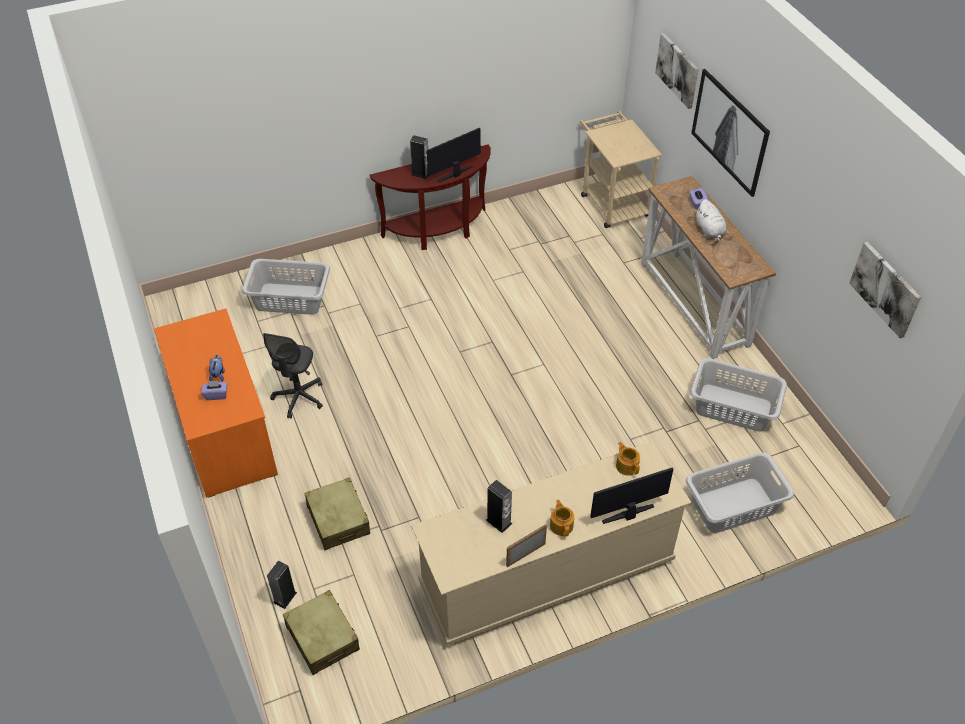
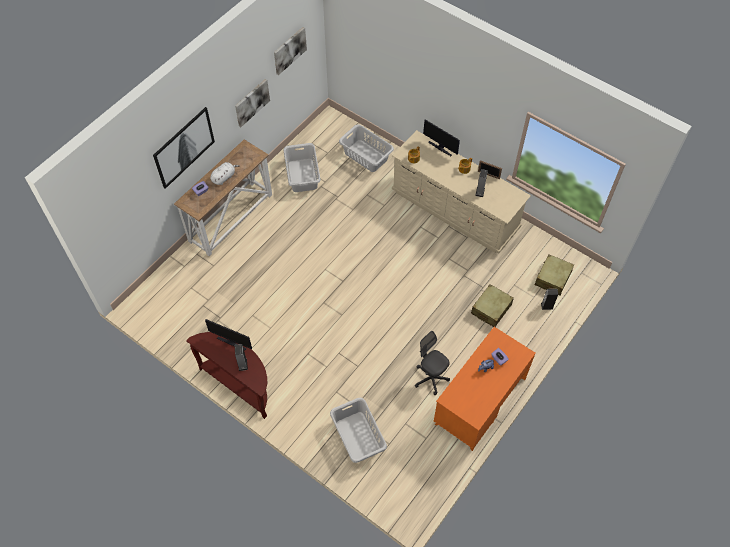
camera: 120 degrees left, 10 degrees up
grey office chair [263,333,323,419] -> grey office chair turned 120 degrees counterclockwise [415,331,450,395]
beige cart [580,111,662,228] -> none
picture [655,33,699,109] -> picture moved to [235,79,270,127]

